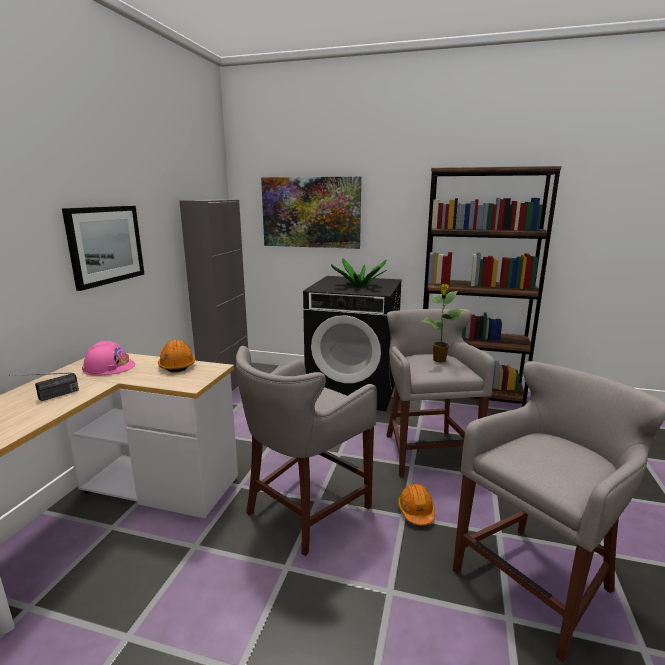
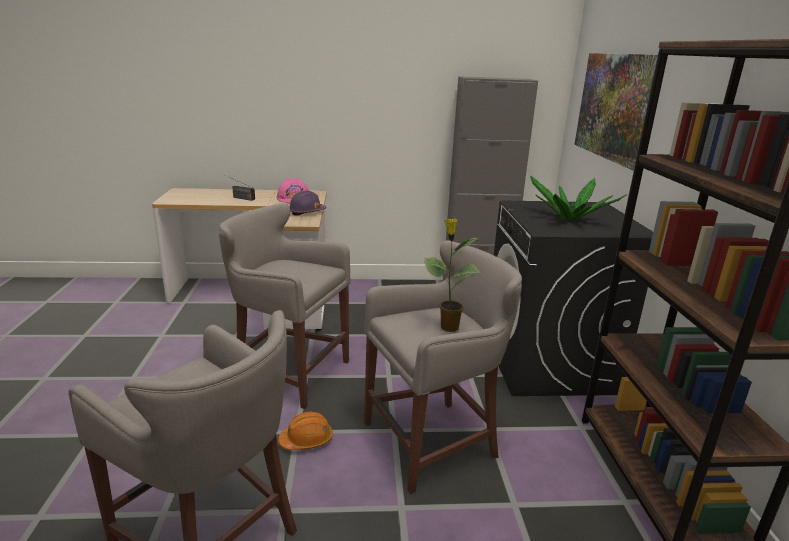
camera: 70 degrees right, 5 degrees up
picture [62,206,144,291] -> none
orange hard hat [158,340,195,372] -> purple hard hat [289,191,326,216]

